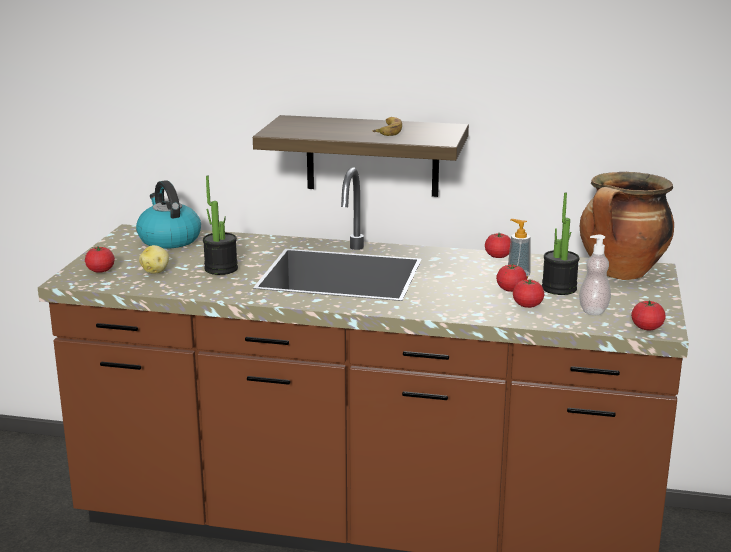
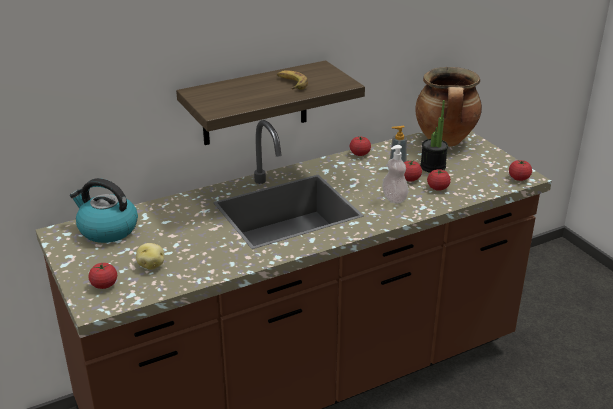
camera: 40 degrees left, 10 degrees up
potted plant [203,175,238,275] -> none
soap dispenser [579,235,611,315] -> soap dispenser moved to [382,145,408,204]

